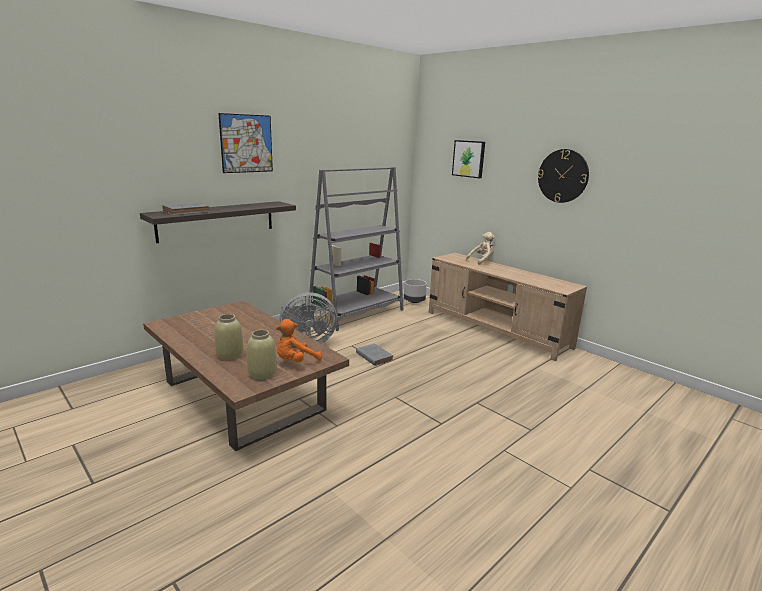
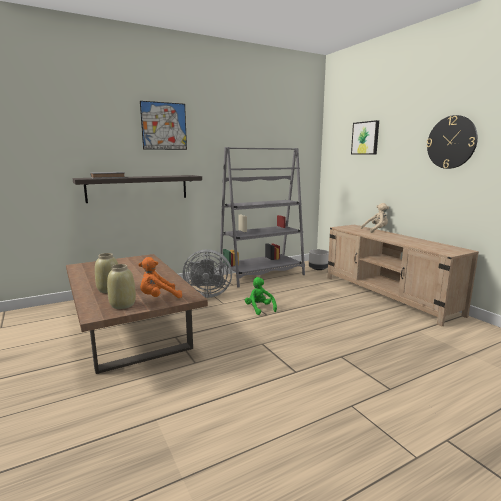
camera: 15 degrees right, 5 degrees down
grey book [356,343,393,366] -> green plush toy [245,277,277,315]

